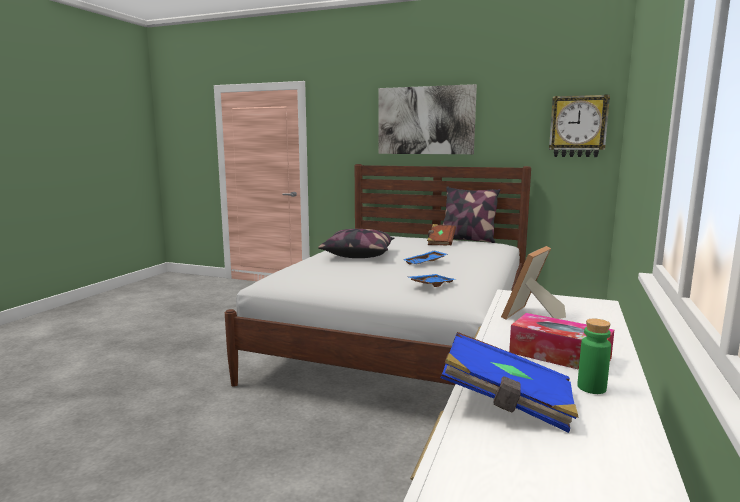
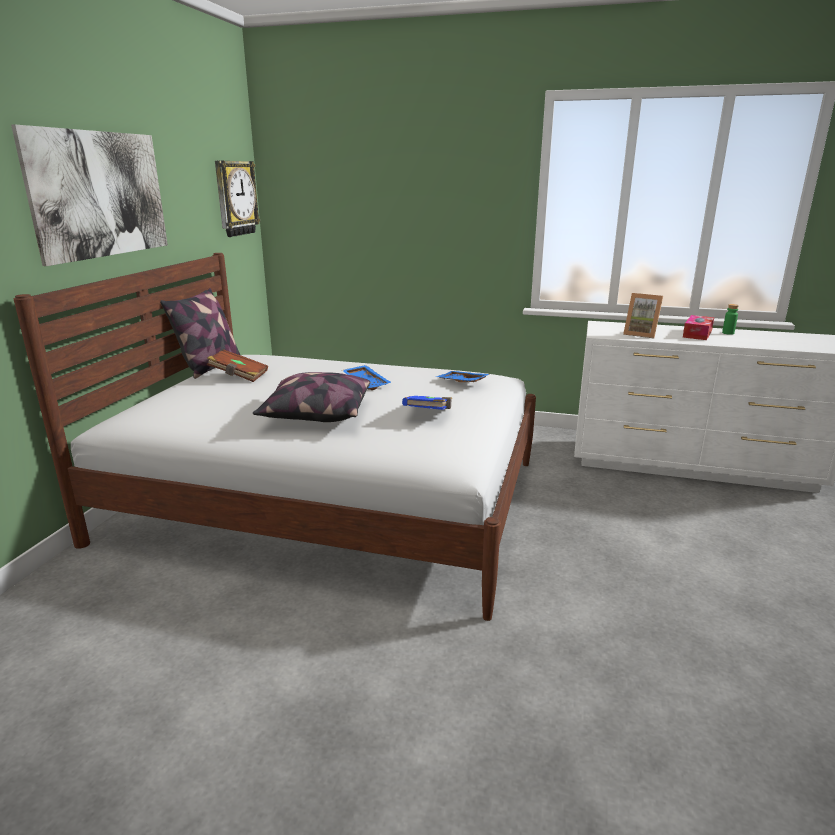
camera: 95 degrees left, 10 degrees up
blue book [441,332,579,433] -> blue book moved to [402,396,452,410]

